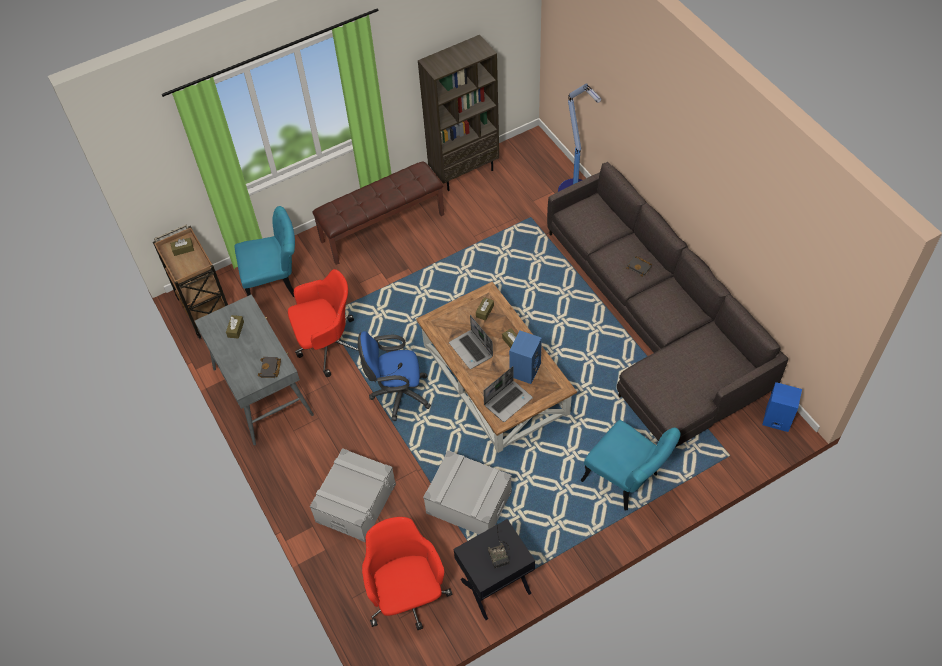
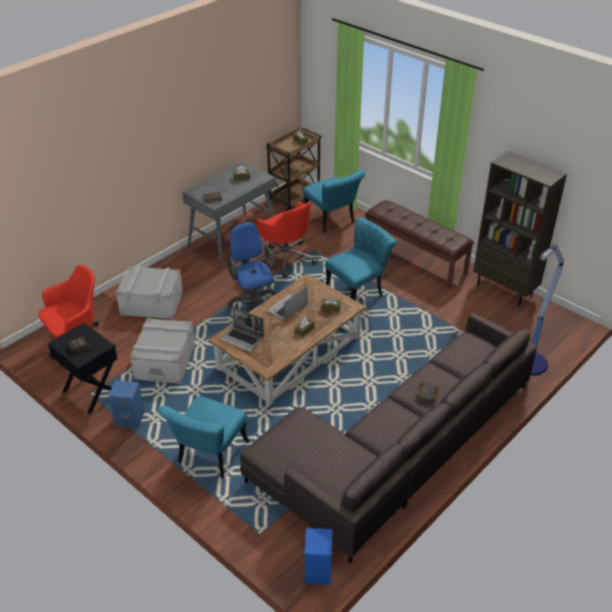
camera: 70 degrees right, 15 degrees down
blue speaker [509,330,542,384] -> blue speaker moved to [108,380,144,428]
none -> turquoise chair [325,217,397,300]

